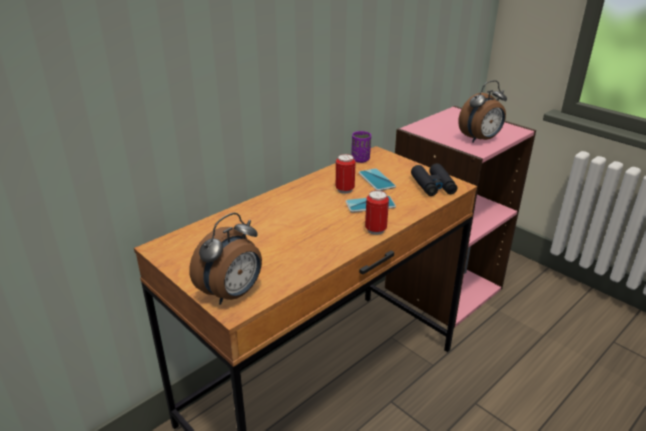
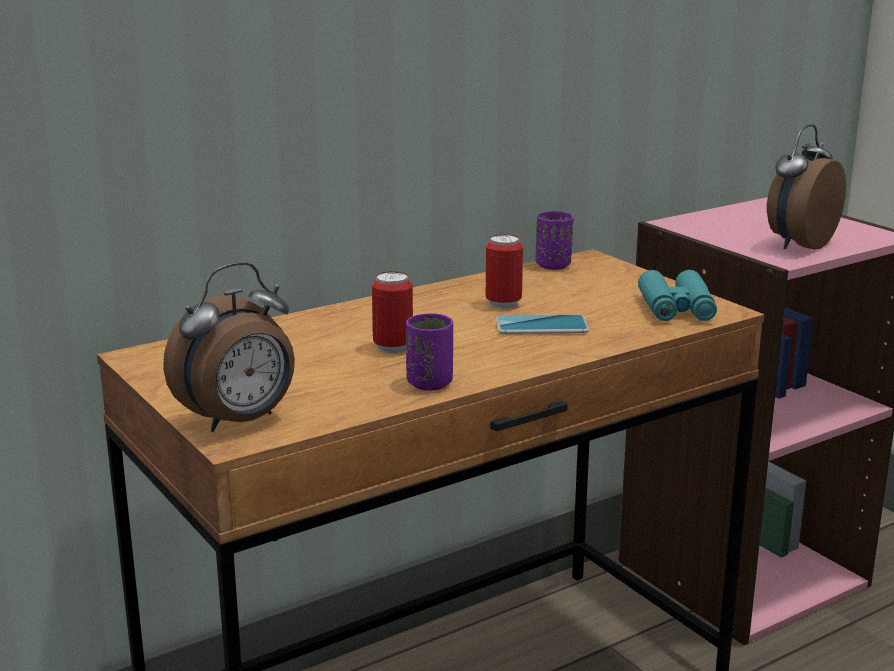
camera: 10 degrees right, 10 degrees down
phone [358,168,396,191] -> none
can [365,190,389,235] -> can moved to [372,271,413,354]
black binoculars [411,163,457,196] -> turquoise binoculars [638,270,717,321]
alarm clock [458,80,507,143] -> alarm clock turned 150 degrees clockwise [767,124,846,250]
none -> purple cup [406,313,453,391]

